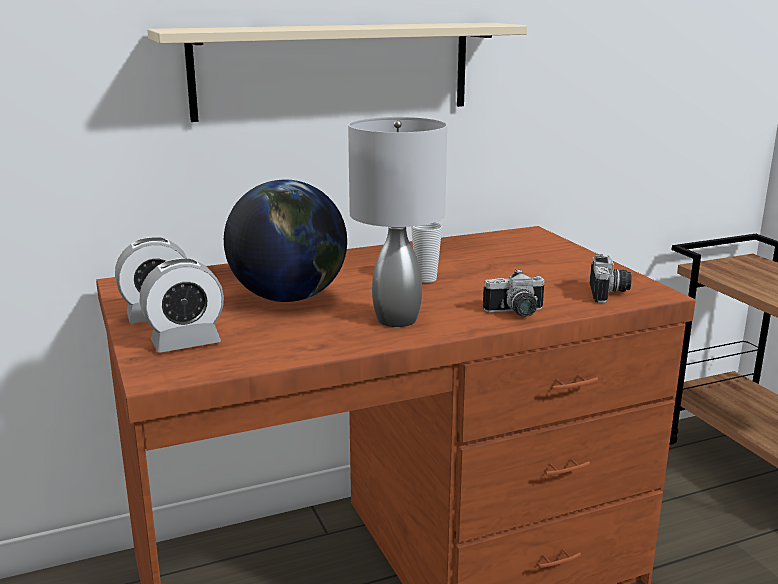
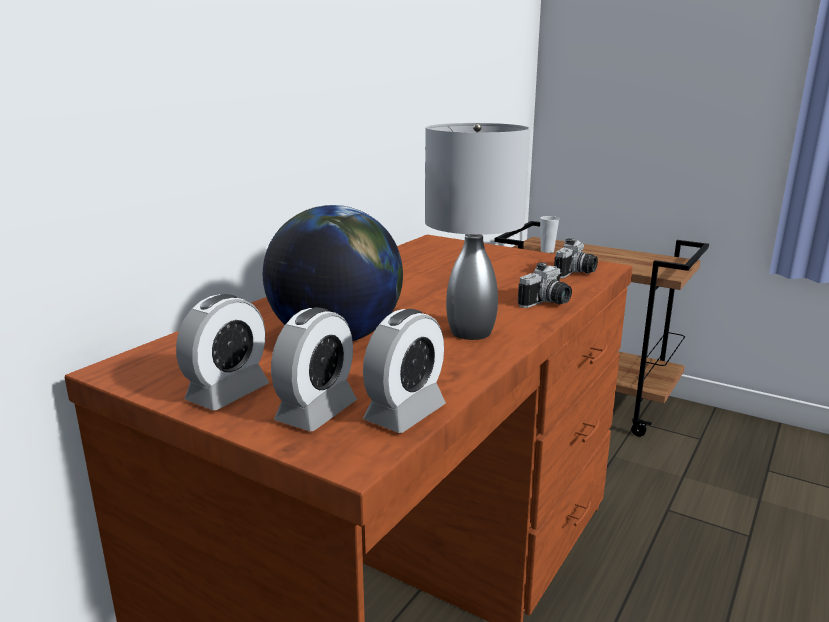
camera: 35 degrees left, 0 degrees up
beige shelf [147,23,527,122] -> none
cup [411,222,442,283] -> cup moved to [540,216,559,253]
camera [590,254,632,303] -> camera turned 60 degrees clockwise [554,238,598,278]
none -> alarm clock [363,309,446,433]

